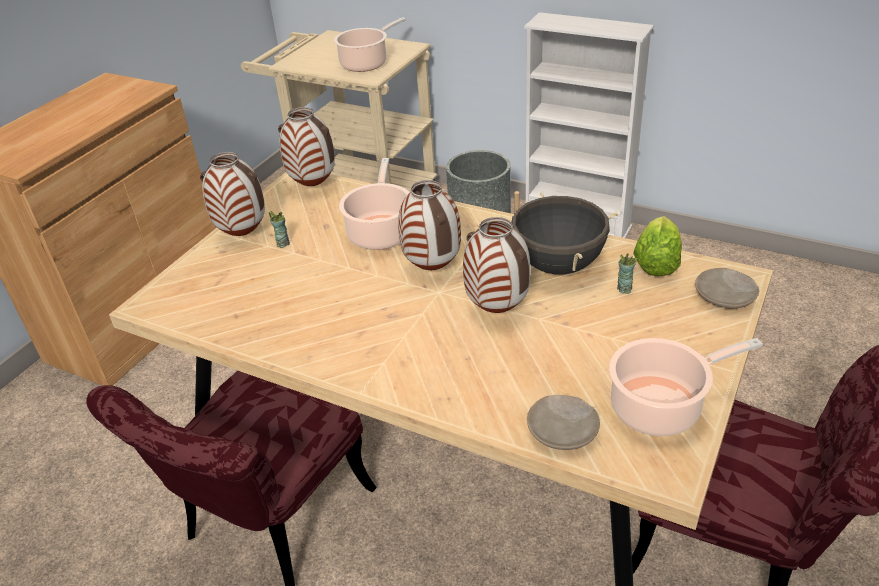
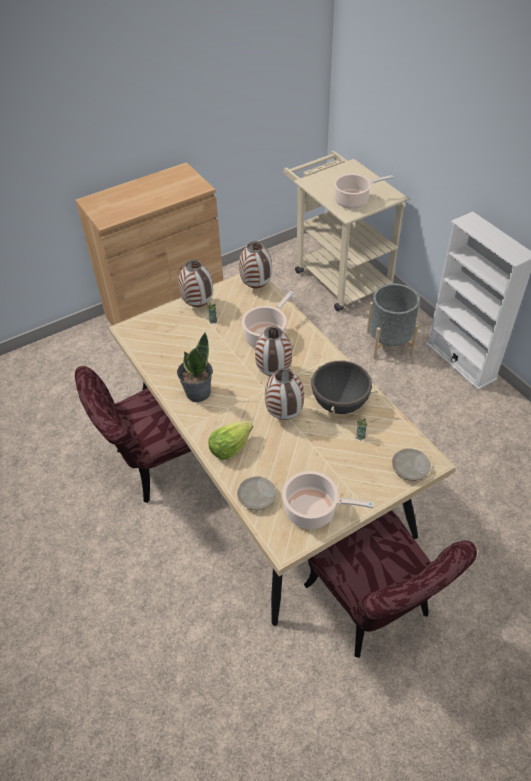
camera: 30 degrees right, 10 degrees up
lettuce [633,216,682,276] -> lettuce moved to [208,421,253,460]
none -> potted plant [177,332,213,402]

